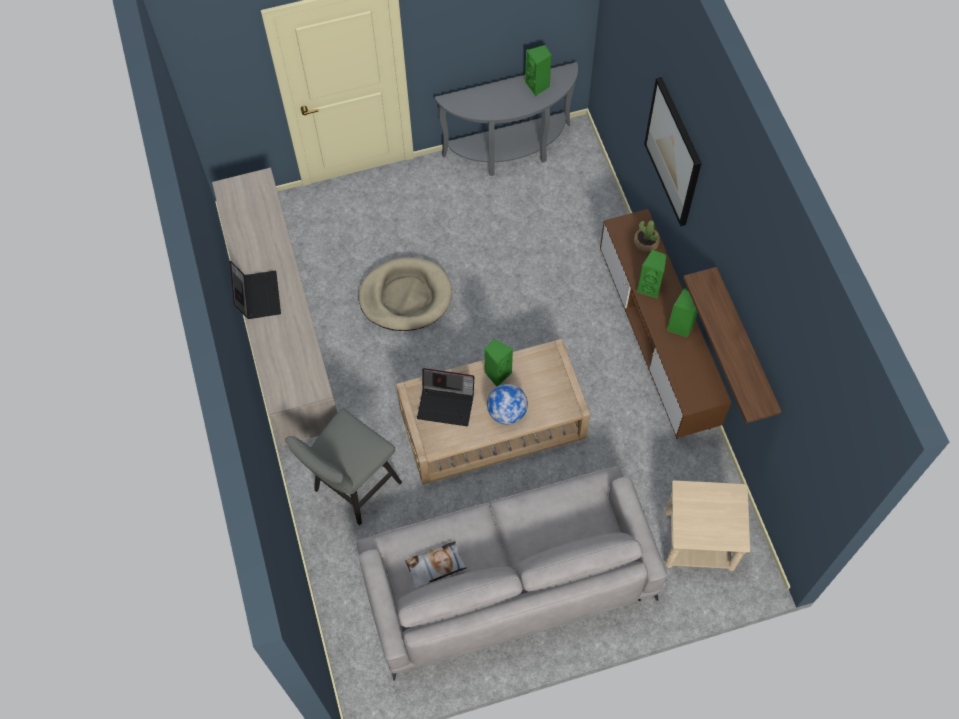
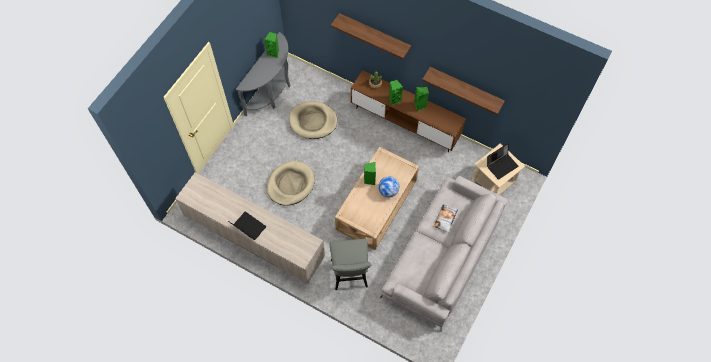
camera: 45 degrees left, 0 degrees up
pillow [405,541,467,589] -> pillow moved to [433,204,458,233]
laptop [417,368,474,426] -> laptop moved to [487,143,519,180]
picture [644,77,701,226] -> shelf [331,13,411,59]
none -> beige dog bed [289,101,337,139]

